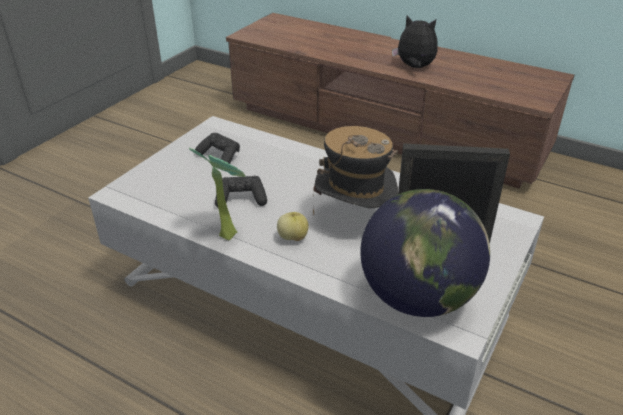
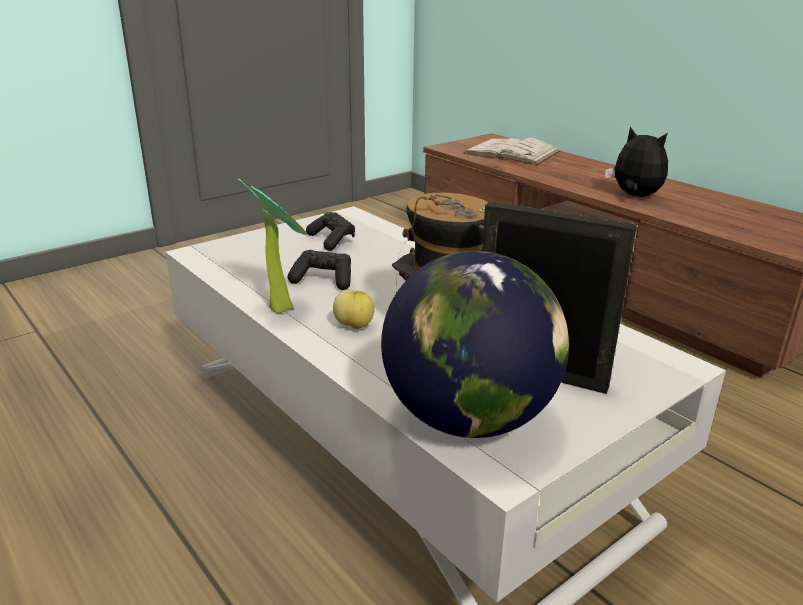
camera: 20 degrees right, 10 degrees down
none -> white book [463,138,560,165]

